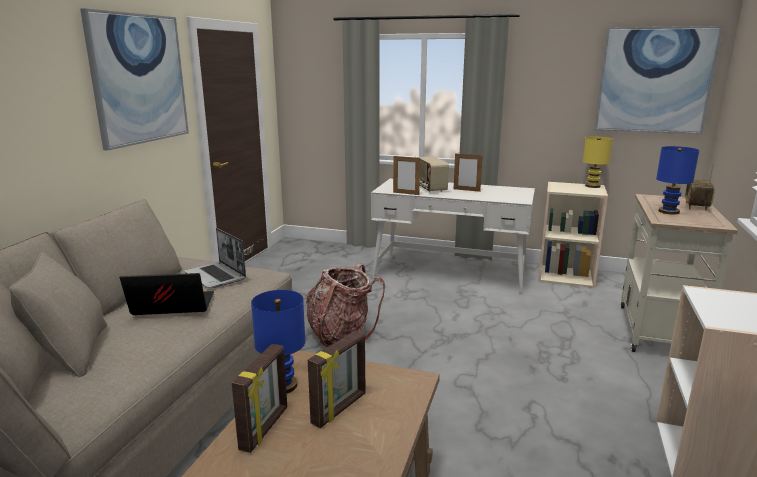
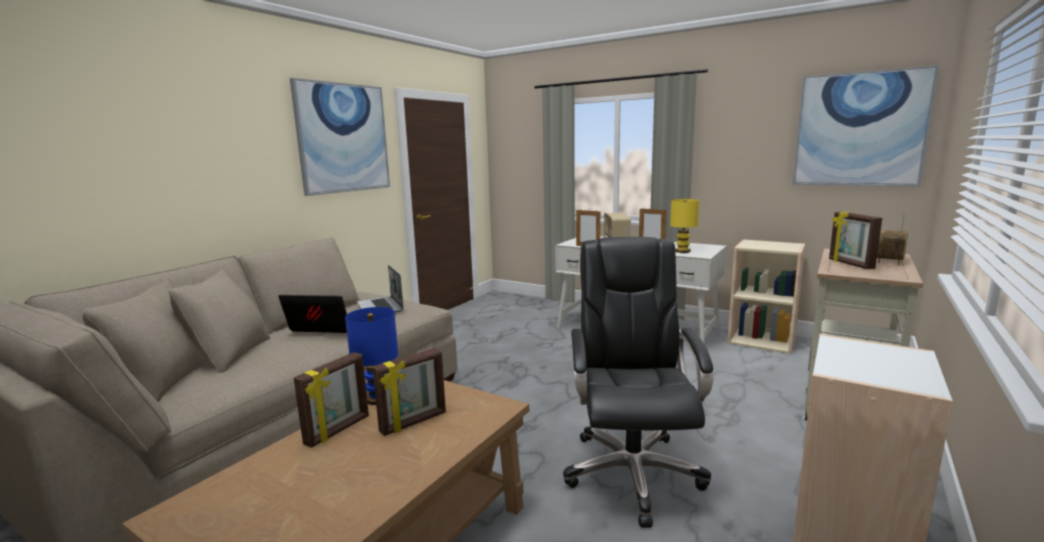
camera: 15 degrees right, 5 degrees down
backpack [306,263,385,348] -> none
yellow table lamp [583,137,613,188] -> yellow table lamp moved to [670,199,699,253]
blue table lamp [656,146,700,215] -> picture frame [829,212,882,269]
none -> black office chair [563,237,714,528]

